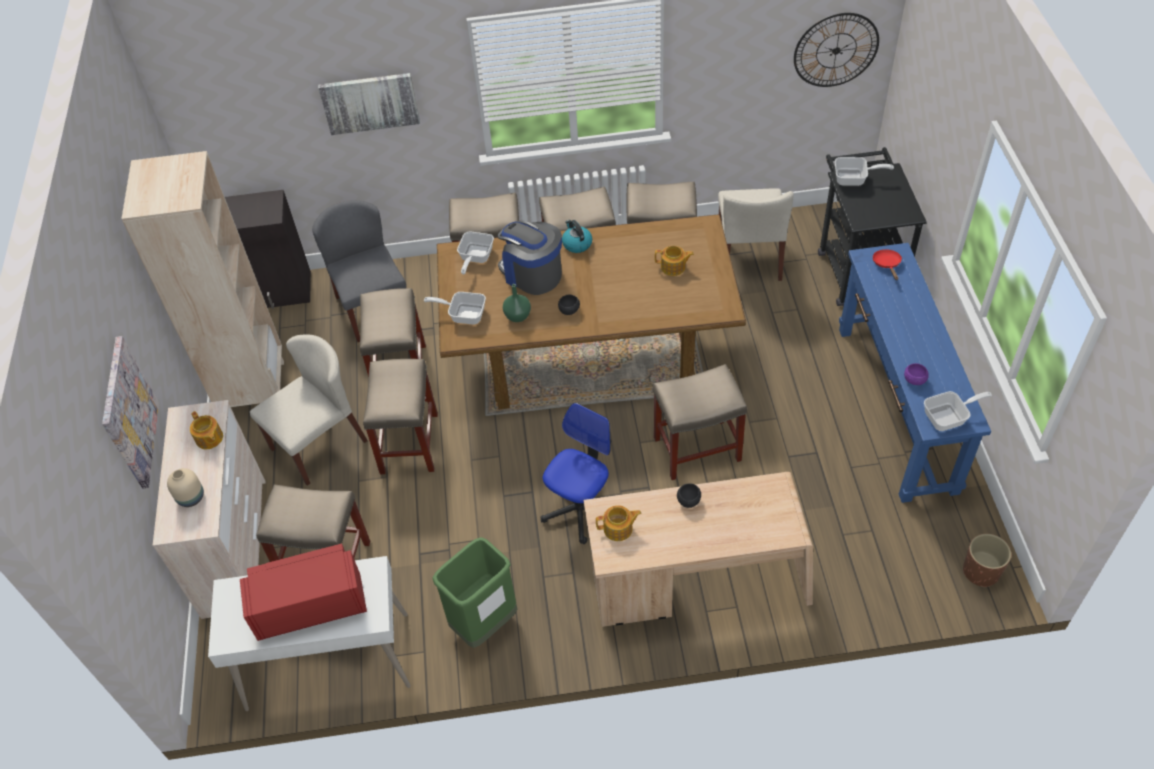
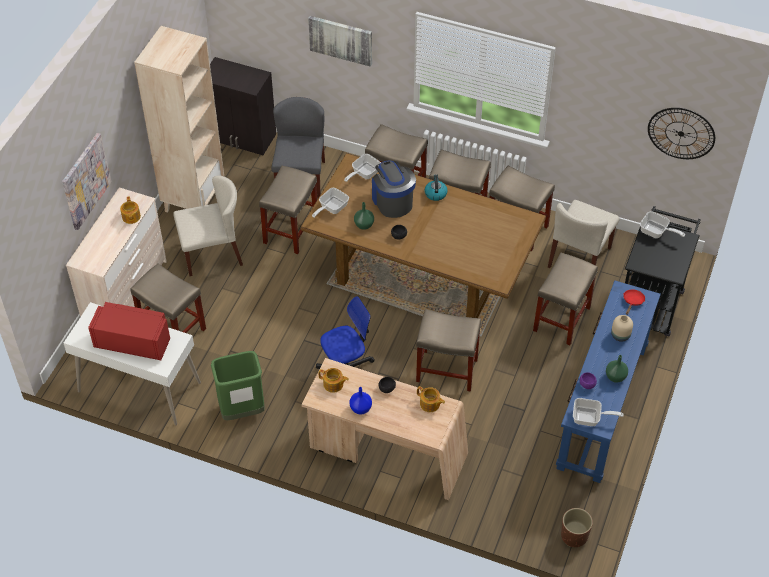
camera: 25 degrees right, 0 degrees up
beige vase [167,468,204,507] -> beige vase moved to [611,315,633,342]
beige stool [363,359,438,474] -> beige stool moved to [533,253,598,345]
frying pan [424,292,486,325] -> frying pan turned 90 degrees counterclockwise [312,188,349,218]
teapot [655,246,694,276] -> teapot moved to [417,386,445,412]
none -> blue vase [349,387,372,415]
none -> green vase [606,355,628,383]

